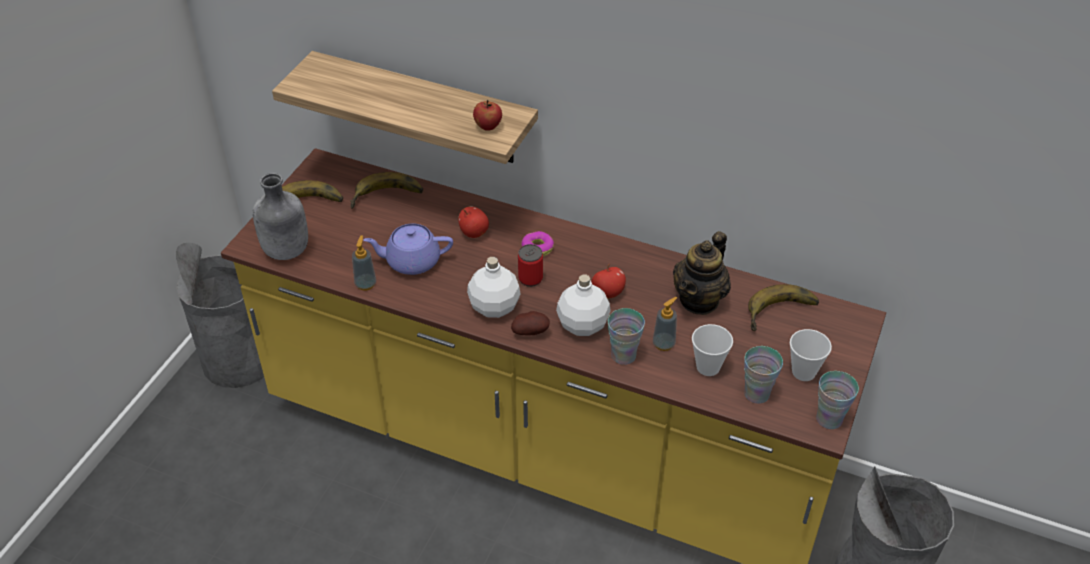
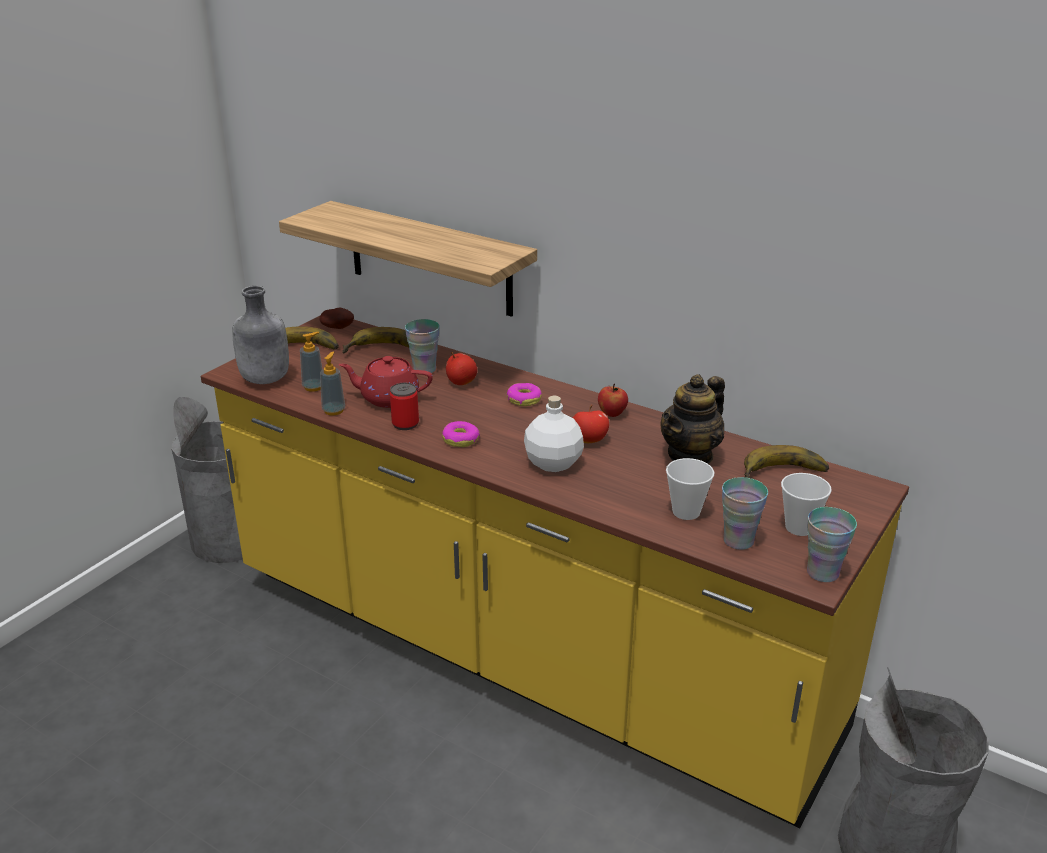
camera: 10 degrees right, 15 degrees down
purple teapot [363,223,453,275] -> red teapot [339,356,433,408]
white bottle [467,257,521,318] -> donut [442,421,480,447]
apple [473,100,502,131] -> apple moved to [598,384,628,417]
potato [511,311,550,335] -> potato moved to [320,308,354,329]
can [518,244,543,287] -> can moved to [390,383,419,430]
cup [608,308,645,365] -> cup moved to [405,319,440,373]
soap dispenser [653,297,677,351] -> soap dispenser moved to [300,332,323,392]

